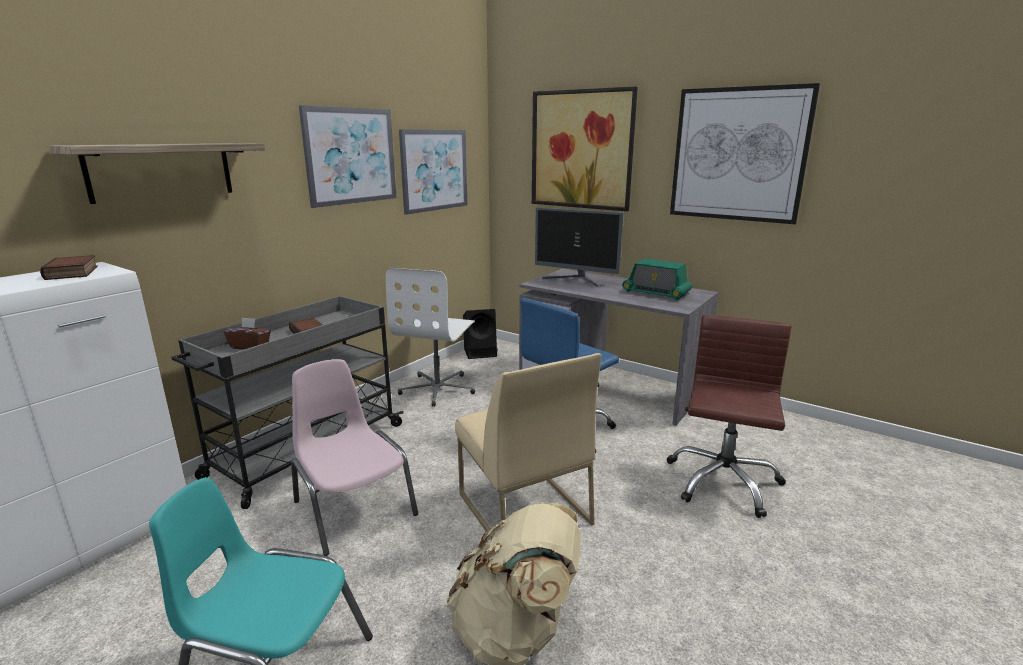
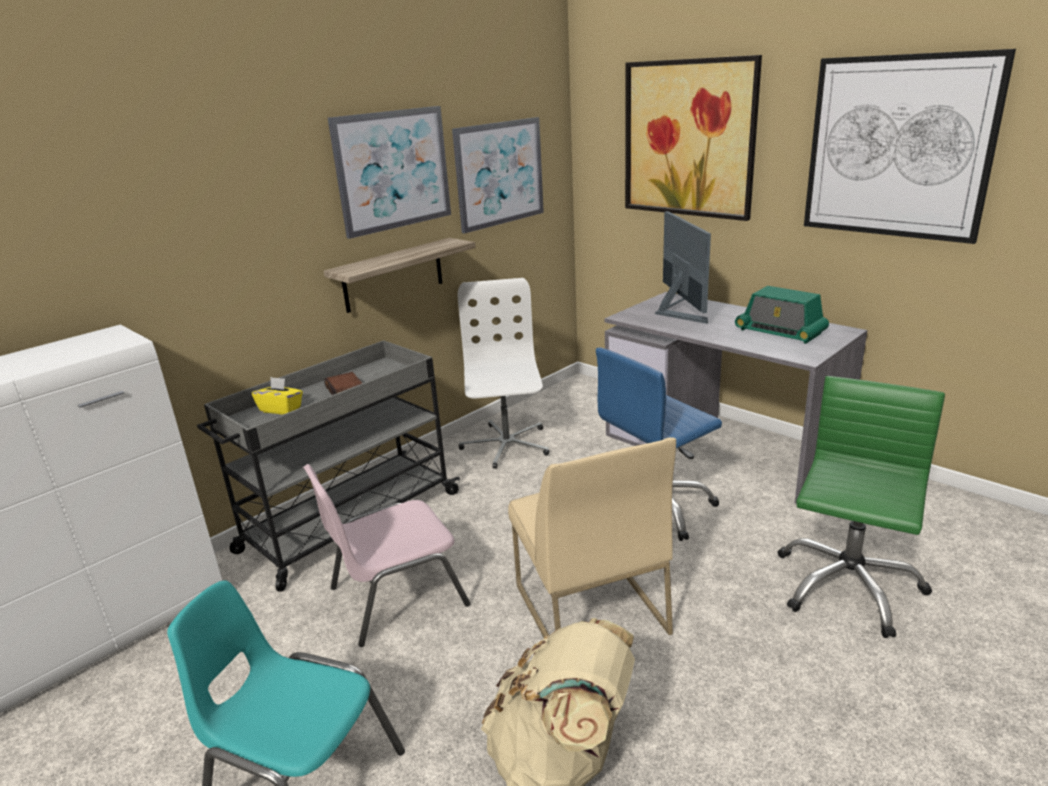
camera: 10 degrees right, 5 degrees up
book [40,255,98,280] -> none
shelf [49,143,265,204] -> shelf moved to [324,238,476,313]
brown tissue box [224,318,271,349] -> yellow tissue box [252,377,303,415]
pink chair [291,359,418,556] -> pink chair turned 90 degrees counterclockwise [303,464,470,647]
white office chair [386,268,475,407] -> white office chair turned 150 degrees clockwise [458,278,549,469]
black speaker [463,309,497,359] -> none
monitor [535,207,623,287] -> monitor turned 135 degrees counterclockwise [655,211,711,324]
brown office chair [667,315,791,518] -> green office chair [778,376,945,638]

